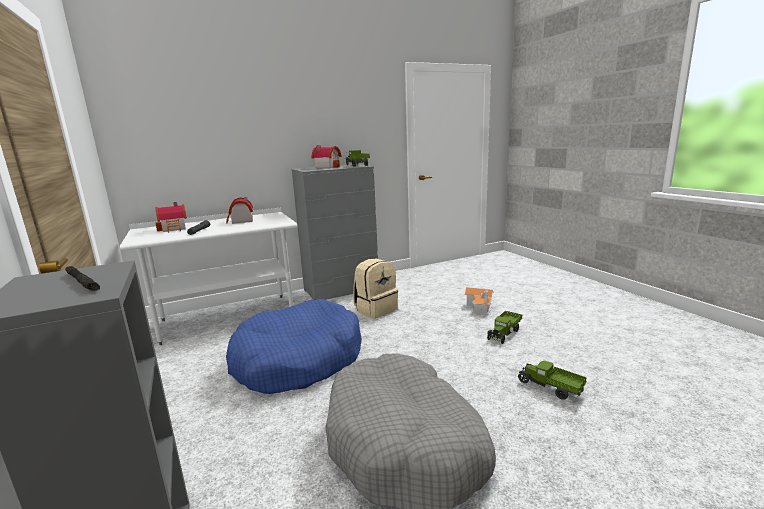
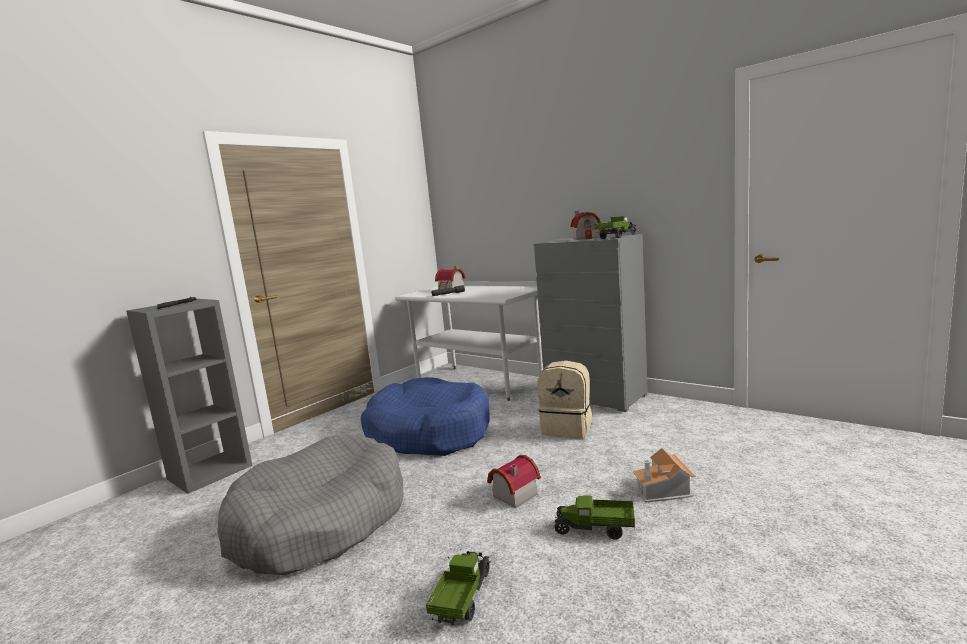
camera: 65 degrees right, 5 degrees down
toy house [226,197,253,224] -> toy house moved to [487,455,541,508]

